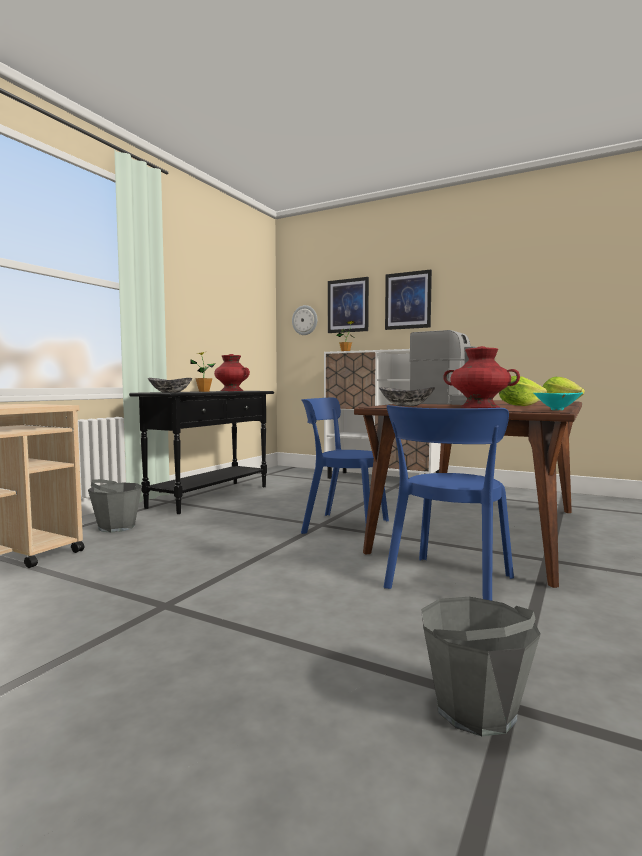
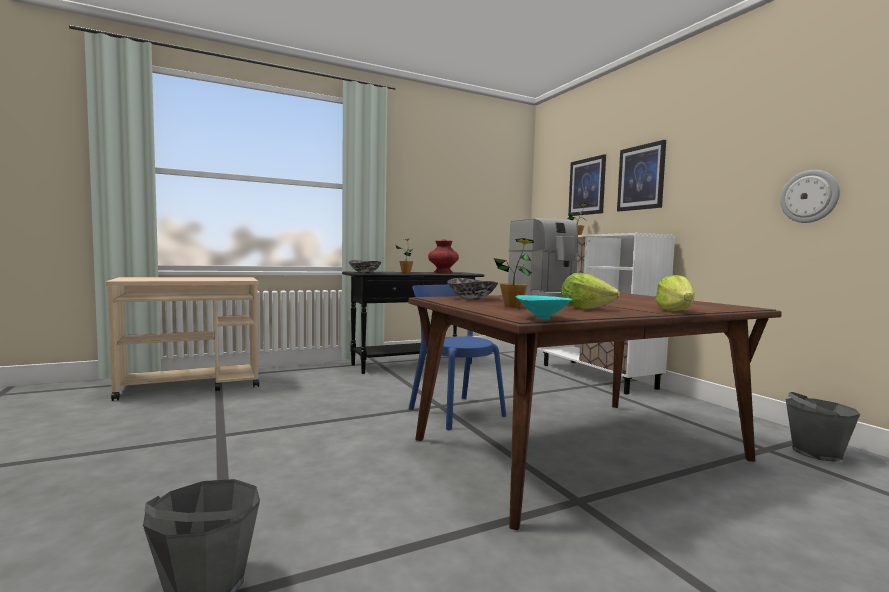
camera: 35 degrees right, 0 degrees up
grey bucket [88,479,142,532] -> grey bucket moved to [786,392,860,462]
wall clock [292,305,317,335] -> wall clock moved to [780,170,840,223]
blue chair [384,405,514,601] -> none
red vase [443,346,520,408] -> potted plant [494,238,534,308]

